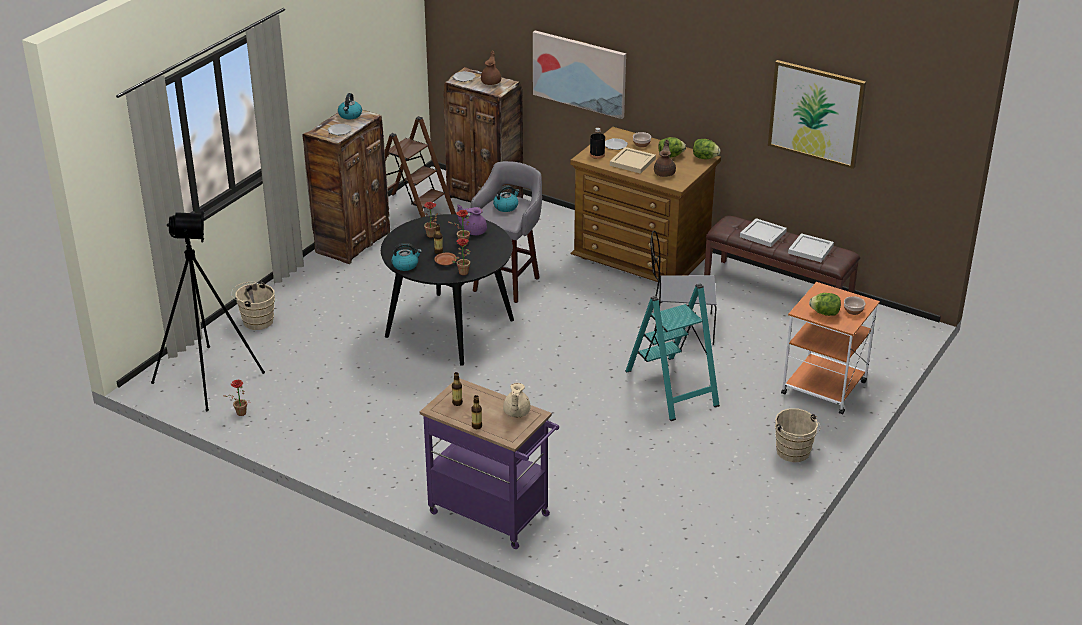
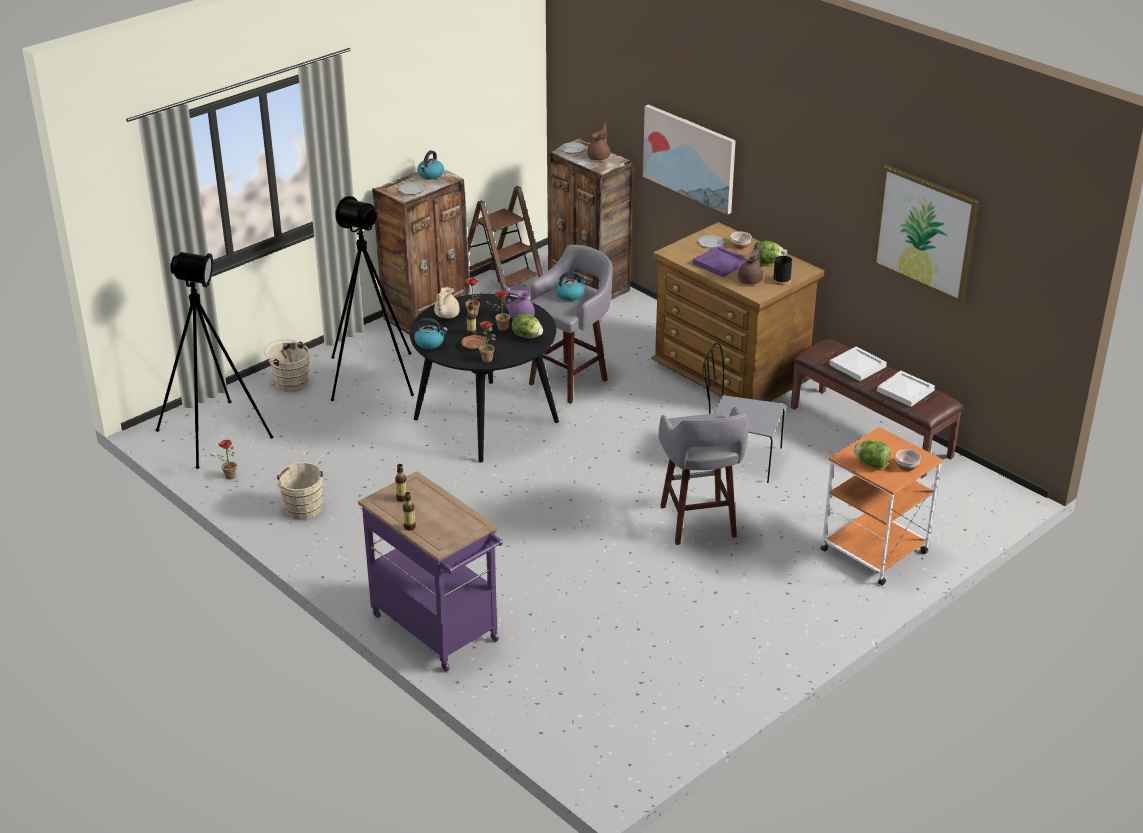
camera: 15 degrees right, 0 degrees up
beige teapot [503,383,531,417] -> beige teapot moved to [434,287,460,319]
black bottle [590,128,605,159] -> black bottle moved to [773,249,792,285]
beige tray [610,147,656,174] -> purple tray [693,246,746,277]
turquoise step ladder [625,283,720,421] -> grey stool [659,407,748,545]
lettuce [693,139,720,159] -> lettuce moved to [512,313,543,339]
beige bucket [775,408,821,462] -> beige bucket moved to [274,462,325,520]
none -> black floor lamp [331,196,414,401]

